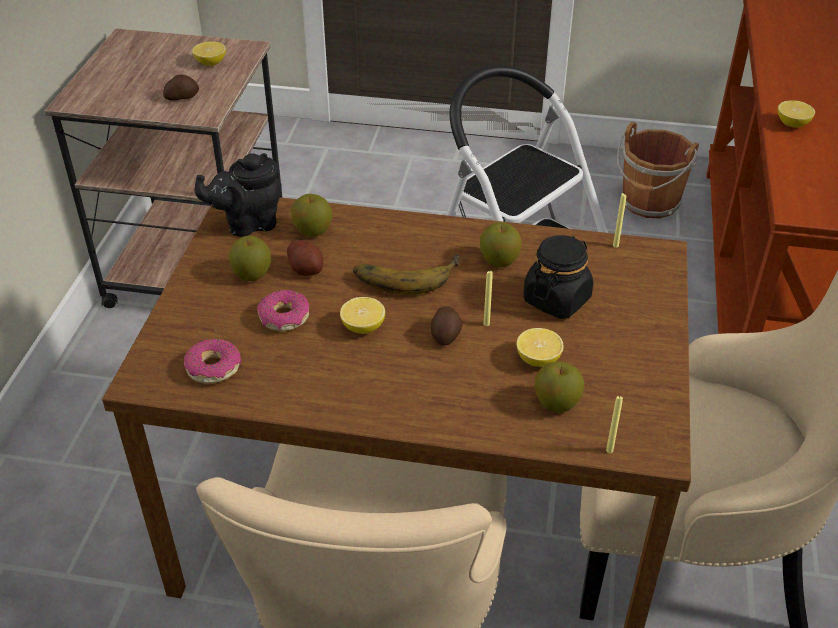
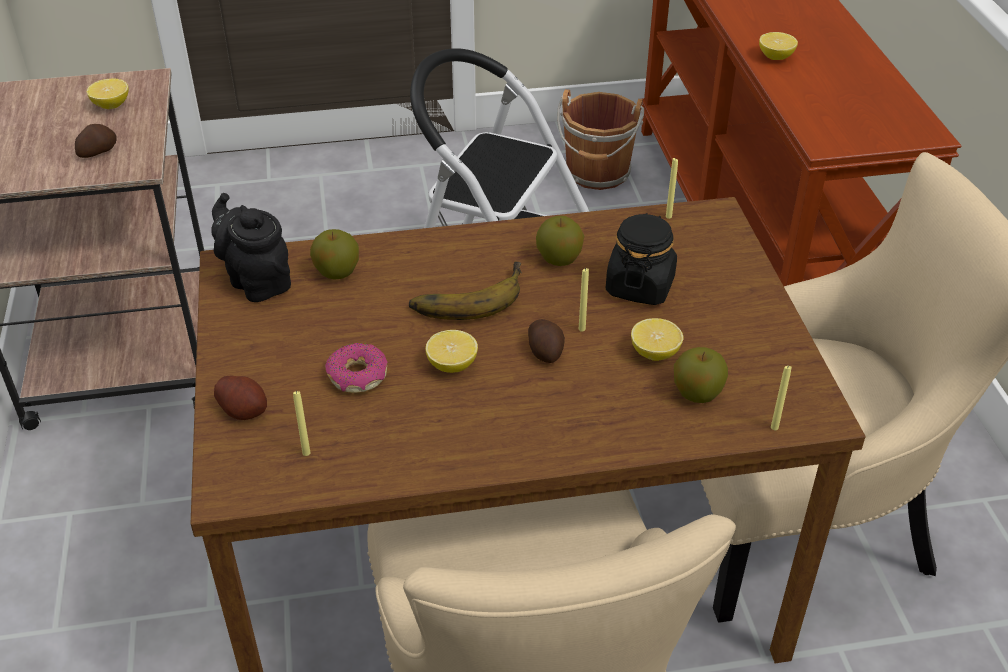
camera: 20 degrees left, 0 degrees up
donut [184,339,241,384] -> yellow candle [293,391,310,456]
black teapot [195,153,282,237] -> black teapot turned 90 degrees clockwise [211,193,291,302]
apple [228,236,271,281] -> none
potato [287,240,323,276] -> potato moved to [214,376,267,420]

